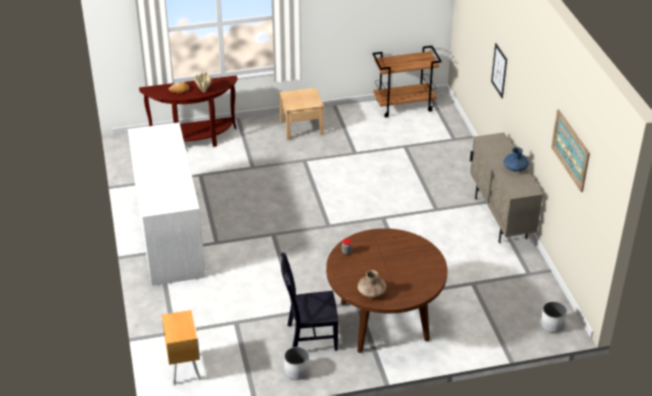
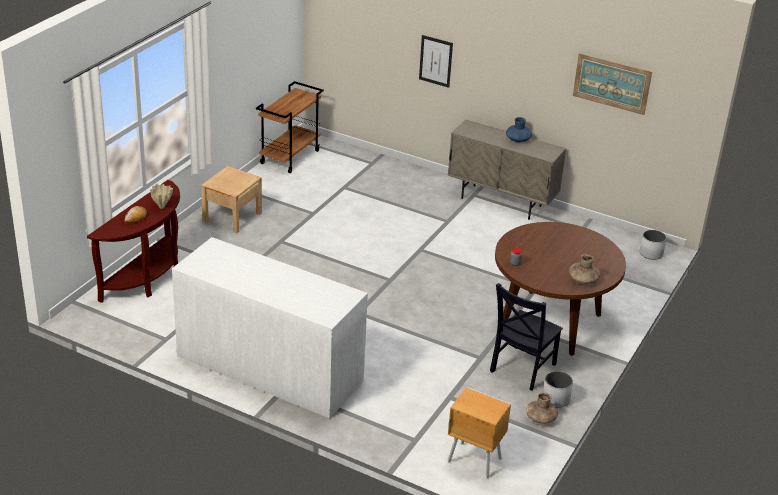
camera: 50 degrees left, 5 degrees down
none -> brown vase [526,393,558,424]

